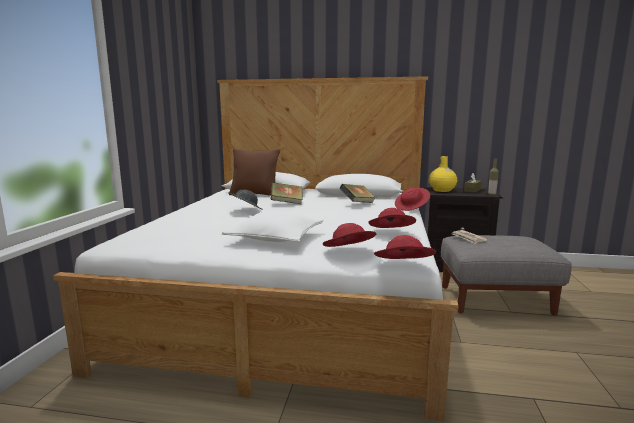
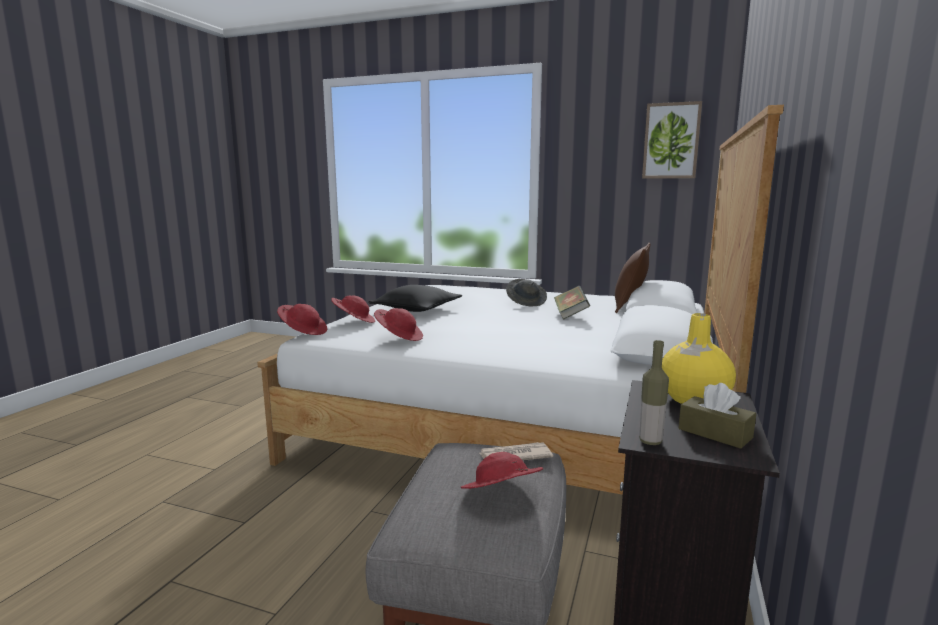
camera: 100 degrees right, 0 degrees up
white pillow [222,211,323,242] -> black pillow [368,285,462,312]
book [340,184,376,203] -> none
red hat [395,188,430,211] -> red hat moved to [461,452,543,489]
none -> picture [642,101,702,179]

